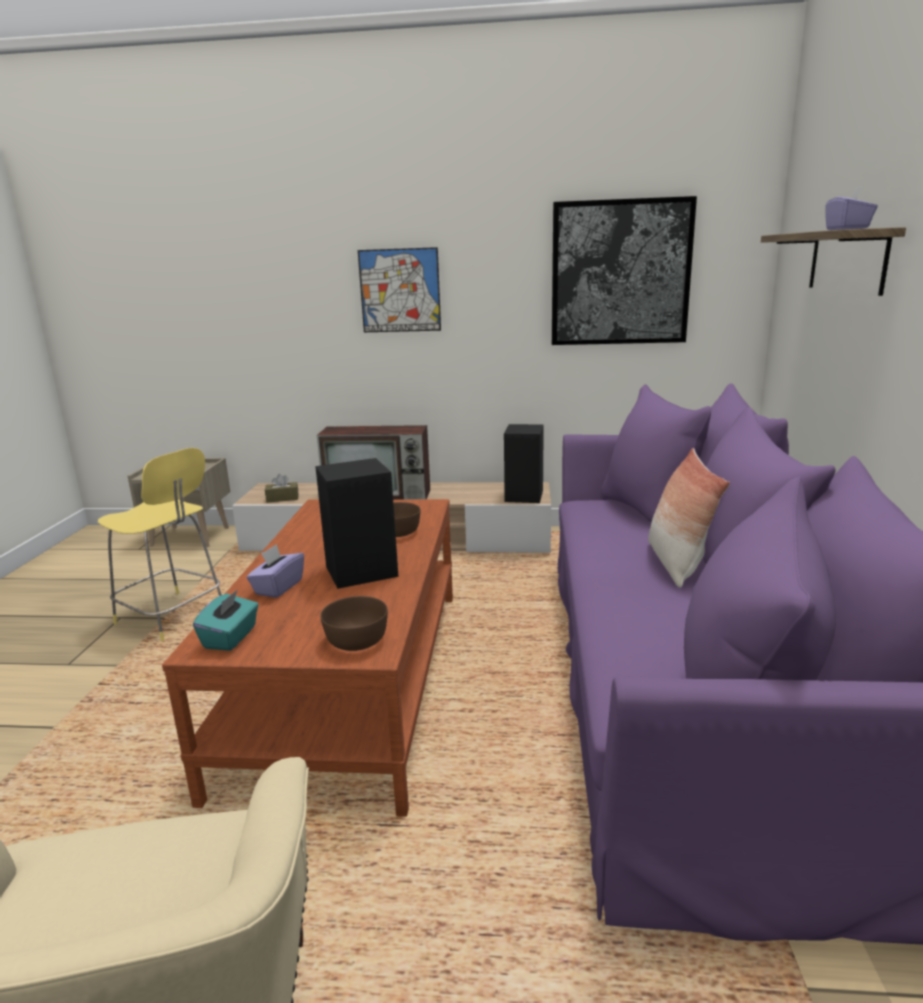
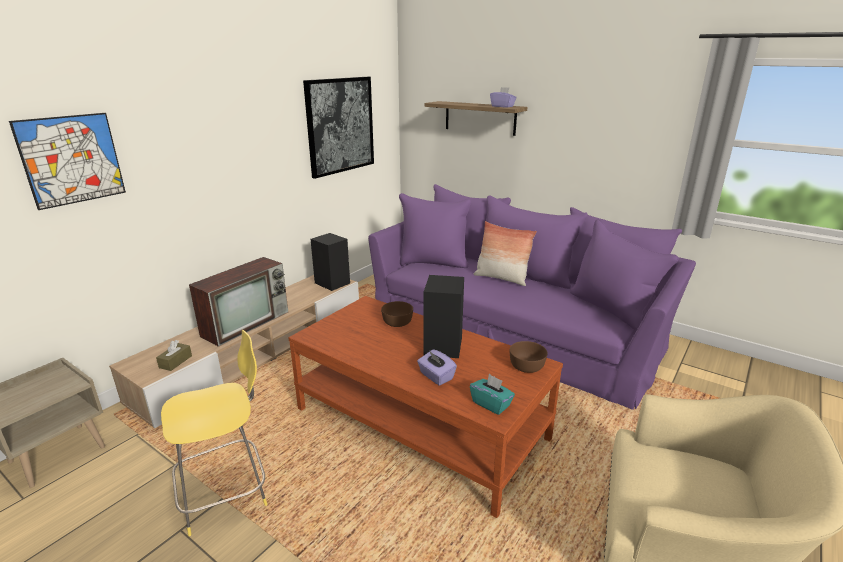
camera: 60 degrees left, 5 degrees up
picture [358,247,441,332] -> picture moved to [9,113,126,210]

